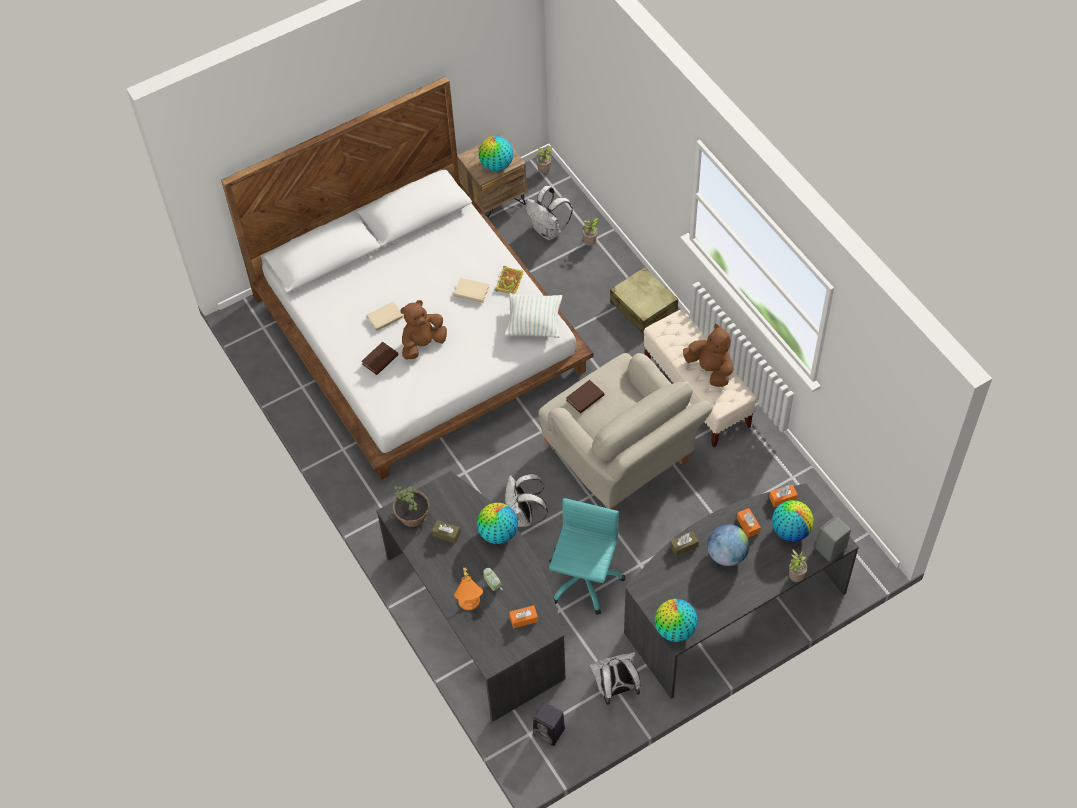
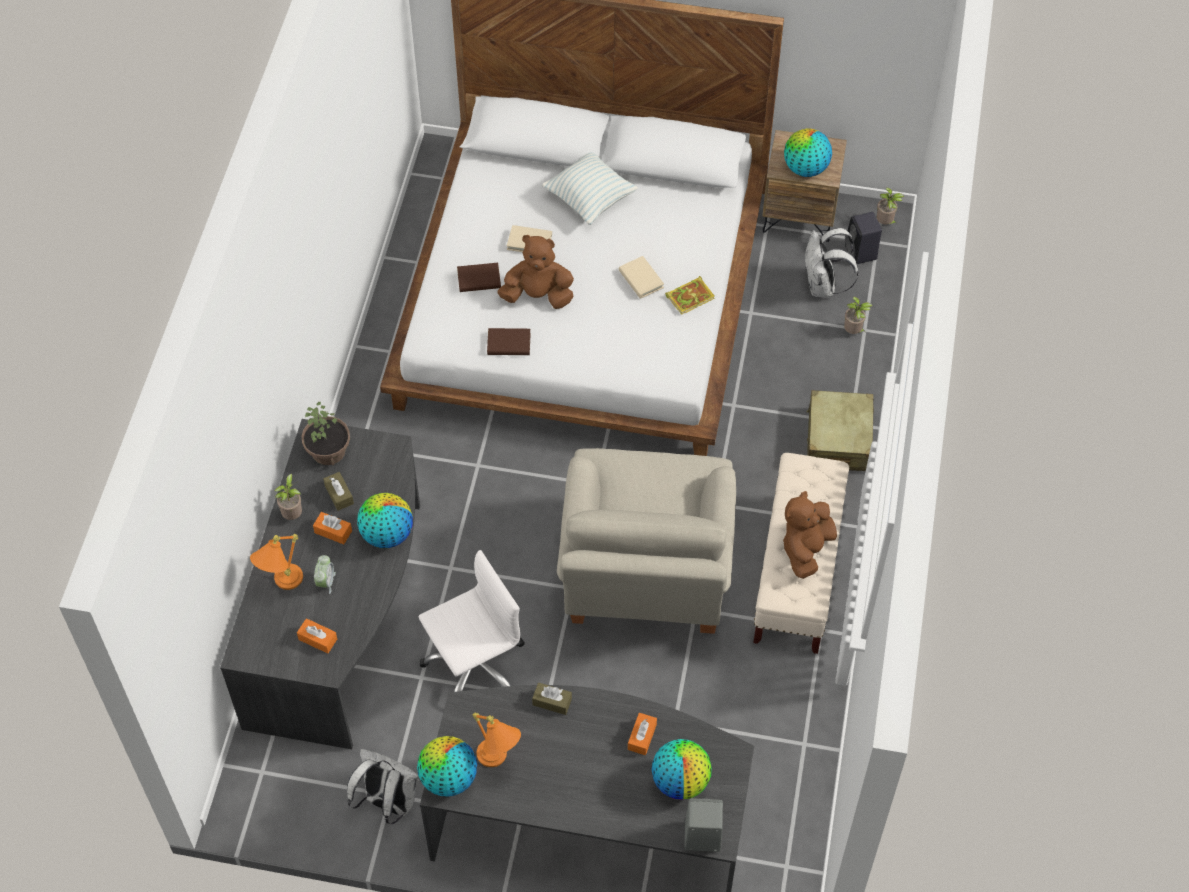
camera: 40 degrees right, 0 degrees up
pillow [505,293,562,338] -> pillow moved to [542,153,638,225]
white backpack [505,474,548,527] -> none
black speaker [533,702,565,746] -> black speaker moved to [845,212,882,264]
turquoise office chair [549,498,625,615] -> white office chair [418,550,525,692]
brown book [566,380,605,413] -> brown book moved to [487,328,531,355]
brown plush toy [683,324,733,387] -> brown plush toy turned 150 degrees counterclockwise [783,491,837,579]
globe [707,524,749,566] -> none
orange tissue box [769,484,798,507] -> orange tissue box moved to [313,512,352,544]
potted plant [789,550,808,582] -> potted plant moved to [274,474,302,520]
none -> orange table lamp [472,712,521,767]

